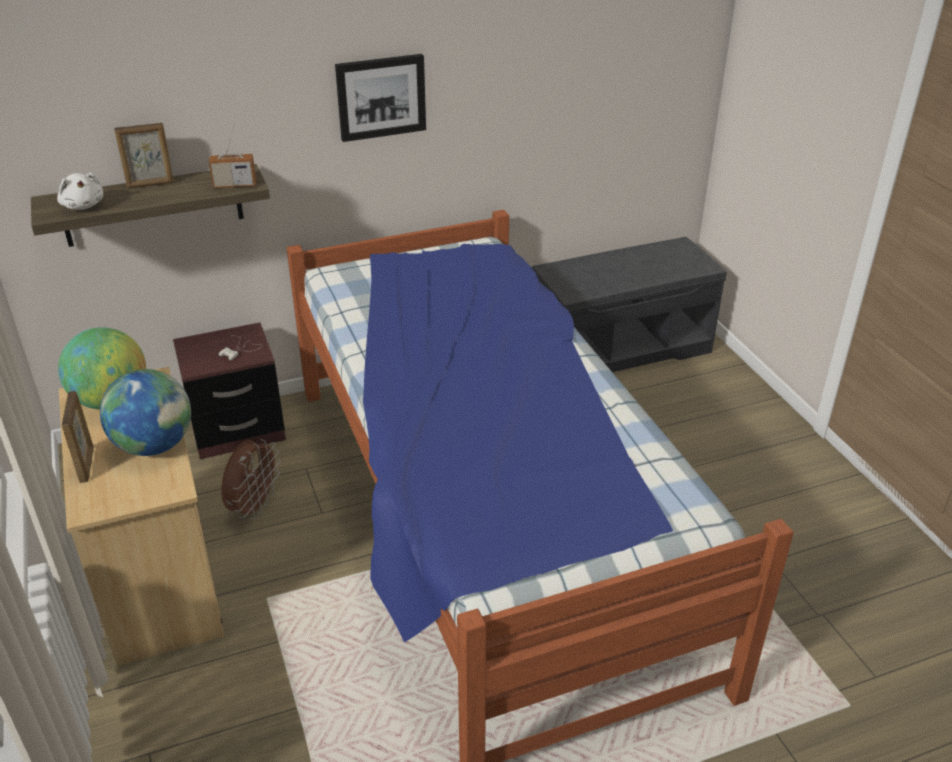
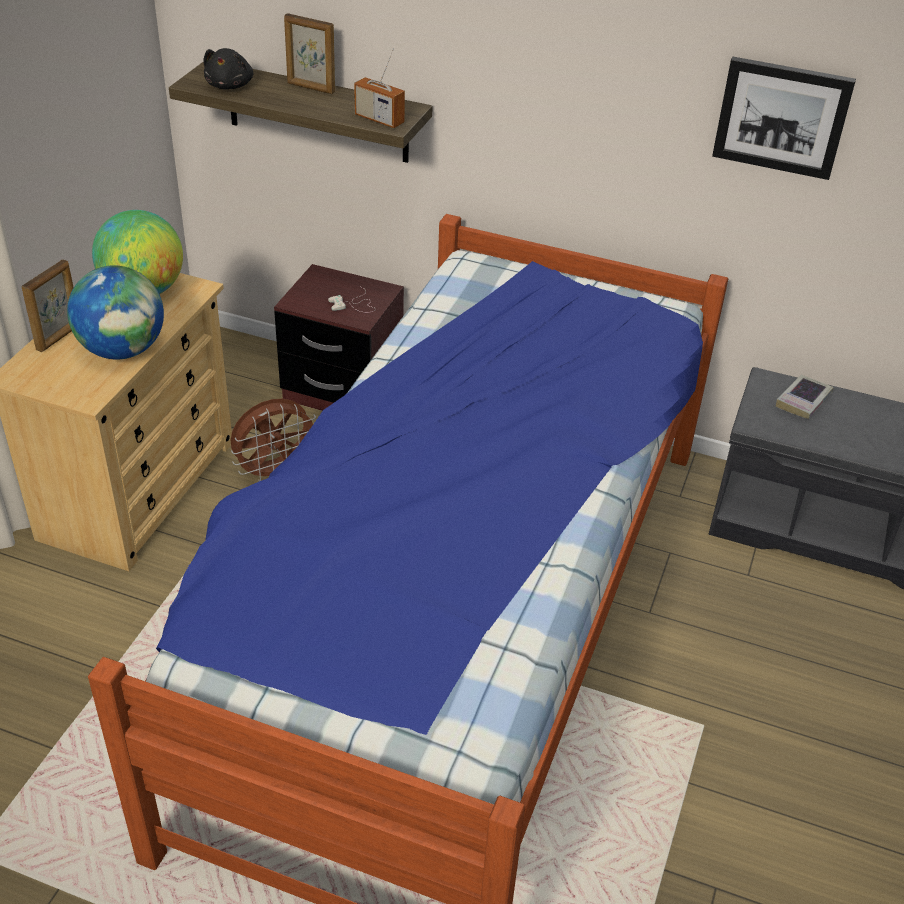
camera: 40 degrees right, 5 degrees up
white plush toy [57,173,103,210] -> black plush toy [203,48,253,90]
picture [335,54,426,142] -> picture moved to [712,57,856,180]
none -> book [775,375,833,419]

